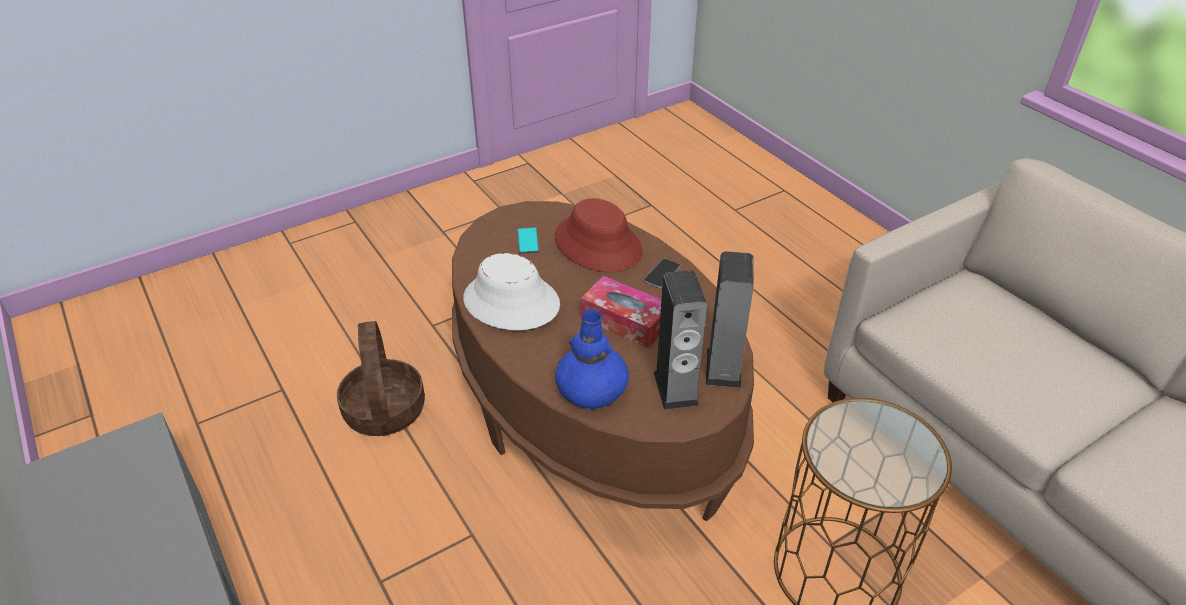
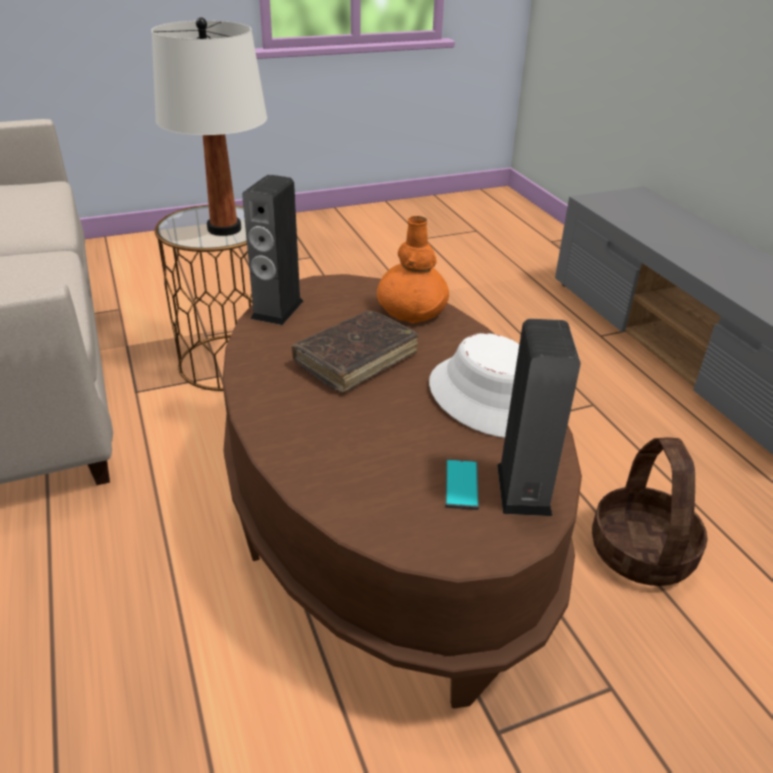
camera: 170 degrees left, 5 degrees down
red hat [555,198,642,272] -> none
blue vase [555,310,629,410] -> orange vase [377,216,449,324]
tissue box [581,276,661,349] -> brown book [292,311,419,393]
phone [644,259,681,288] -> none
speaker [654,270,707,410] -> speaker moved to [497,319,581,516]
none -> white table lamp [152,17,267,236]

